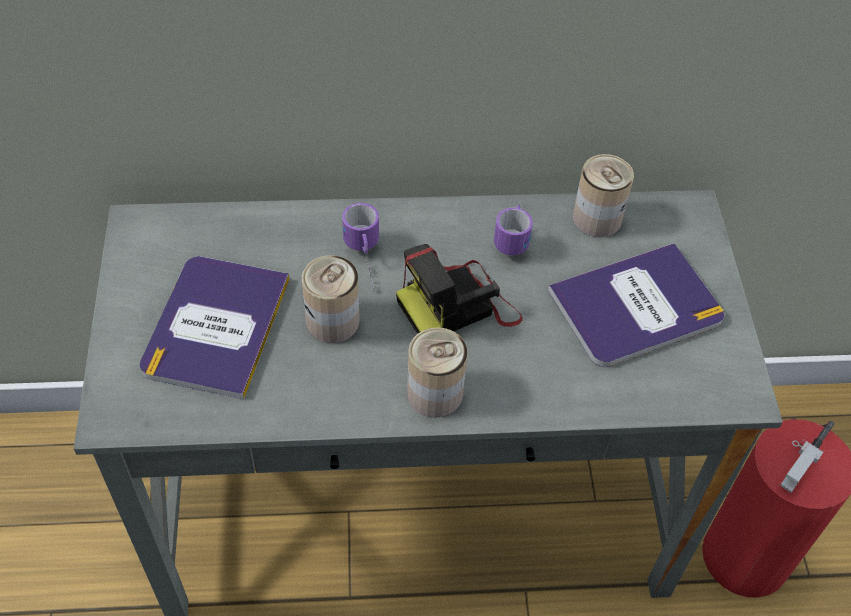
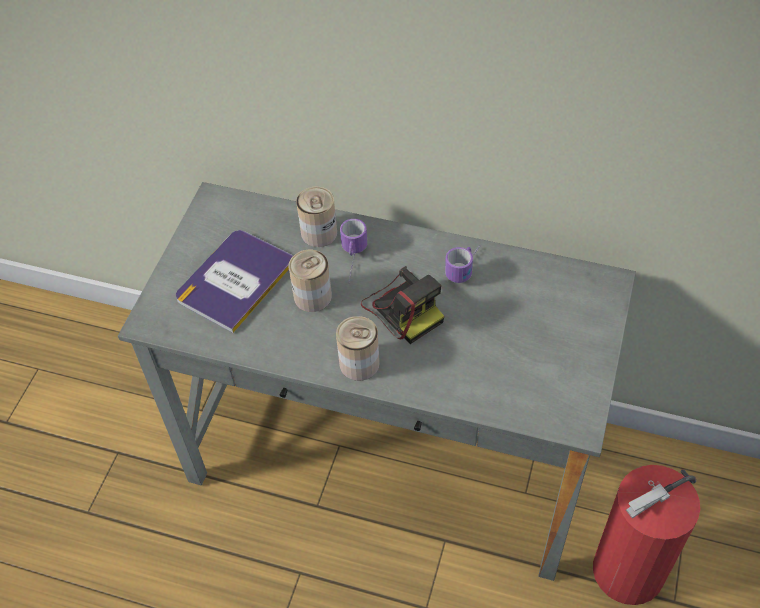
camera: 25 degrees right, 0 degrees up
camera [396,244,523,334] -> camera turned 120 degrees counterclockwise [361,266,444,344]
book [548,243,724,367] -> none
can [573,154,634,237] -> can moved to [296,186,337,247]

